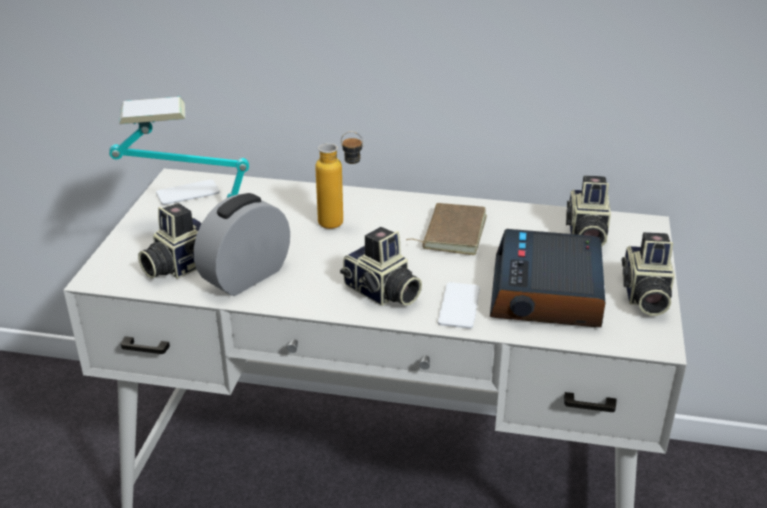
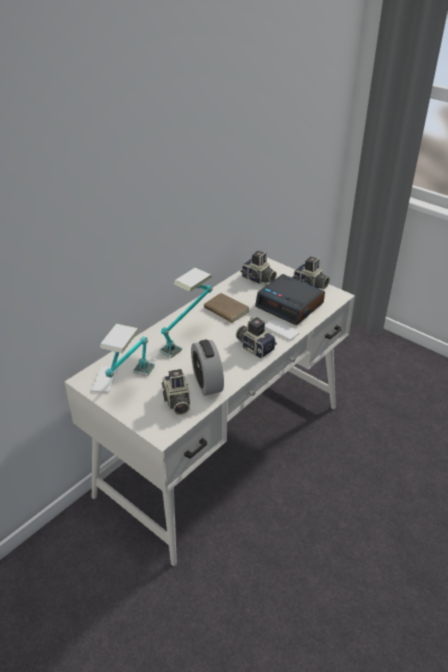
camera: 60 degrees left, 5 degrees up
bottle [315,131,363,229] -> table lamp [160,268,212,358]
camera [340,227,422,306] -> camera turned 120 degrees counterclockwise [236,316,277,359]

